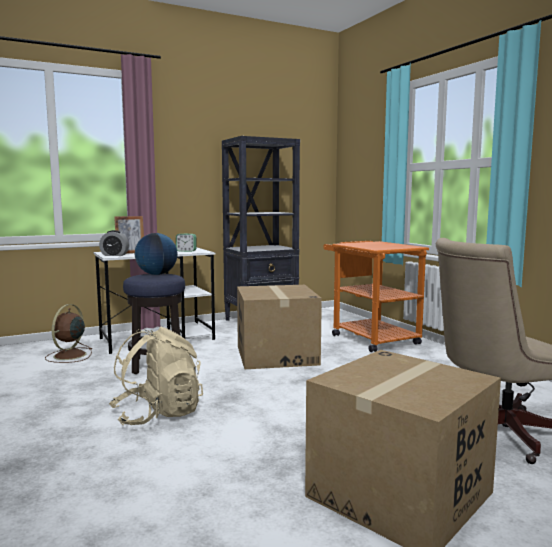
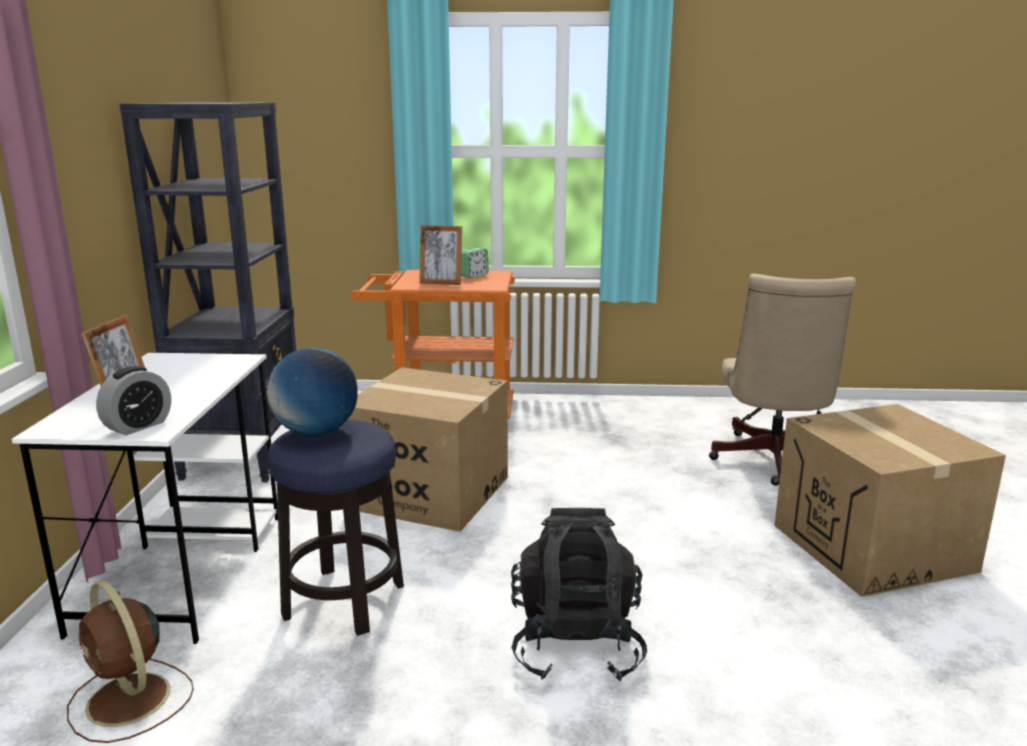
camera: 60 degrees left, 10 degrees up
beige backpack [109,327,203,425] -> black backpack [511,508,647,681]
alarm clock [176,233,197,252] -> alarm clock moved to [461,248,489,278]
none -> picture frame [419,225,462,285]

